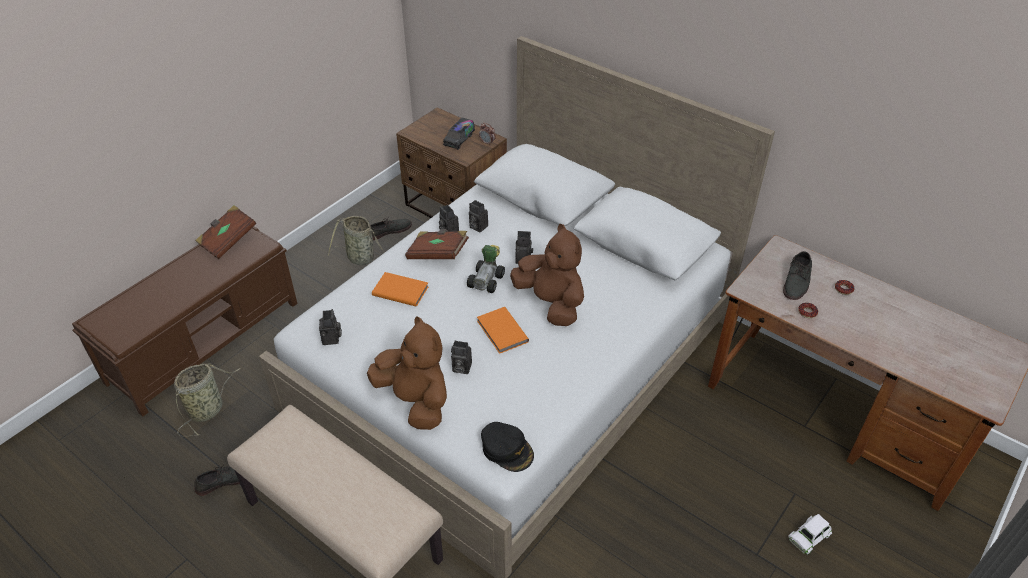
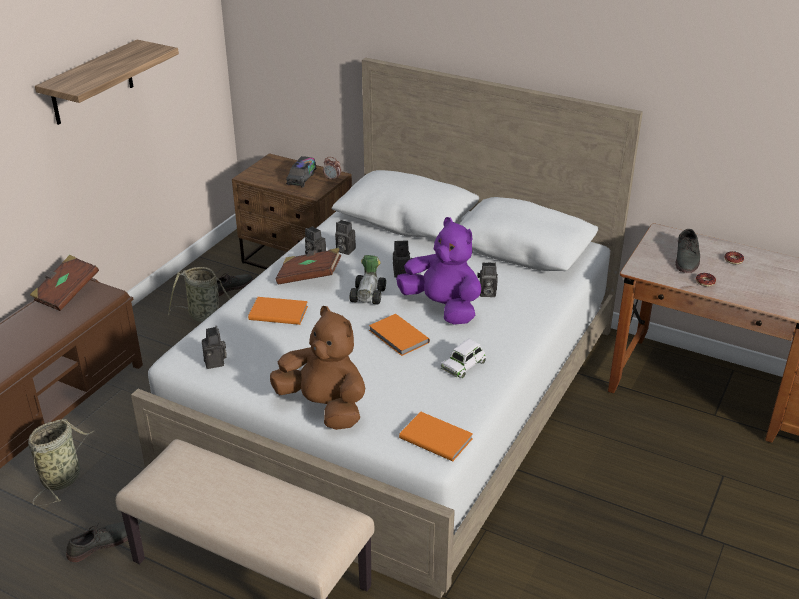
camera: 10 degrees left, 10 degrees down
camera [451,341,472,374] -> camera moved to [477,262,498,297]
black cap [481,422,534,472] -> orange book [399,412,473,461]
brown plush toy [510,224,584,326] -> purple plush toy [396,217,481,325]
white toy car [788,514,832,555] -> white toy car moved to [440,339,487,378]
none -> shelf [35,40,179,125]

